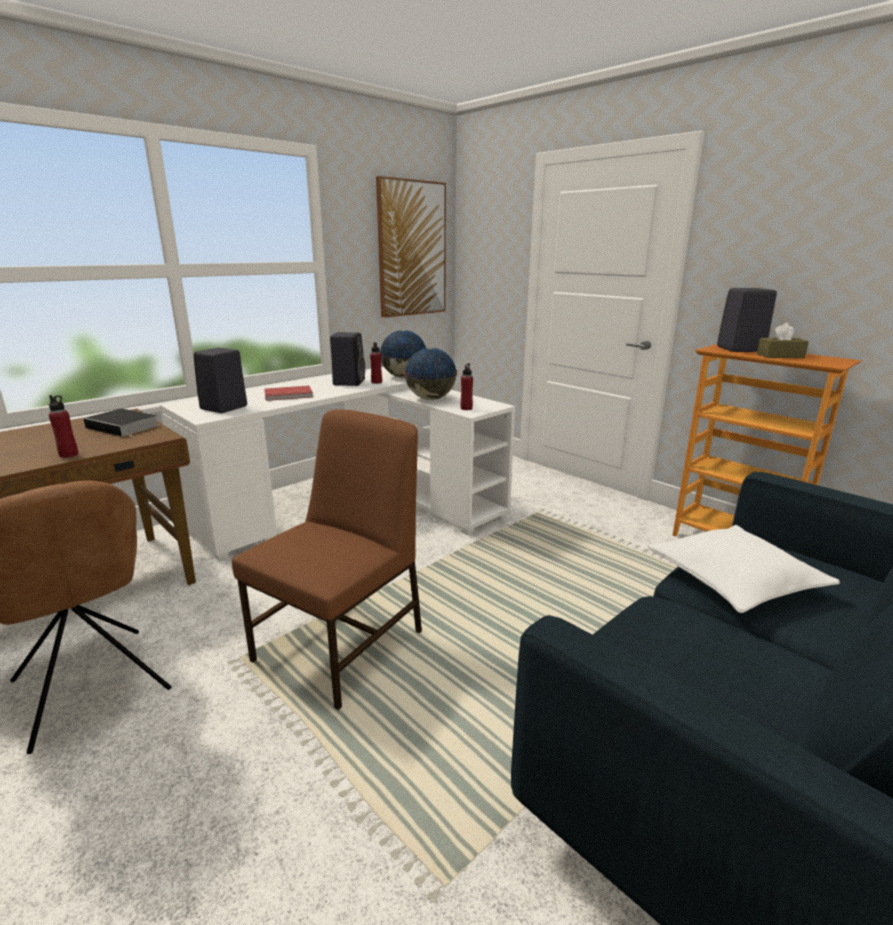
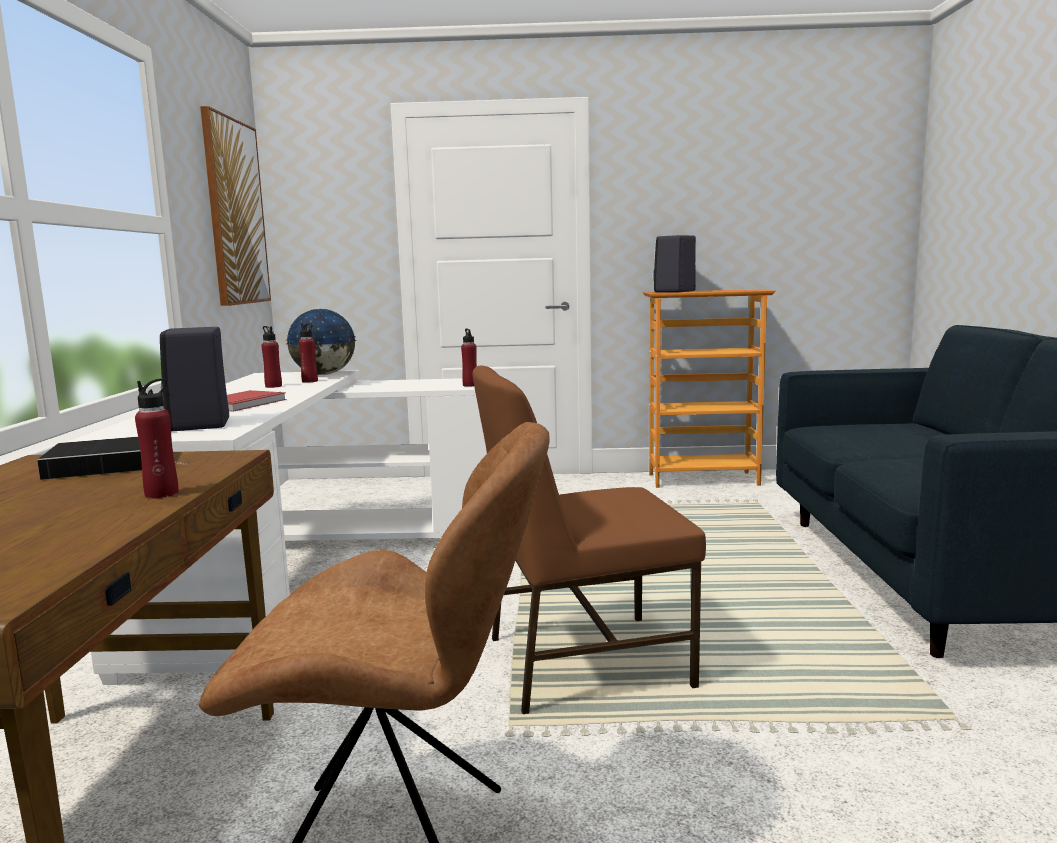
camera: 45 degrees left, 10 degrees down
brown chair [232,409,422,710] -> brown chair turned 90 degrees counterclockwise [472,366,706,714]
black speaker [330,332,365,386] -> red bottle [261,326,282,388]
globe [404,348,457,400] -> none
white pillow [648,525,840,613] -> none
brown tissue box [757,323,809,358] -> none

